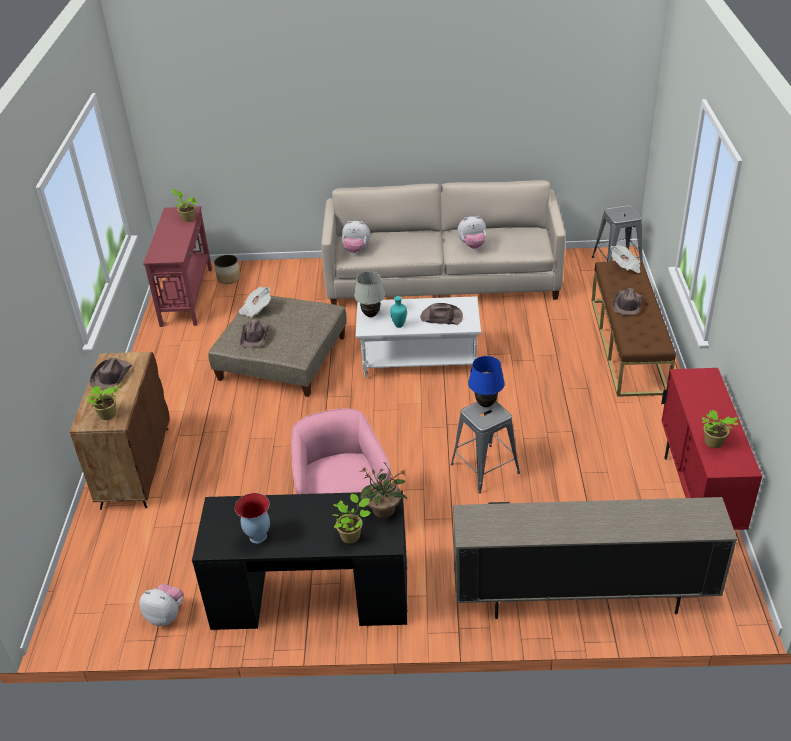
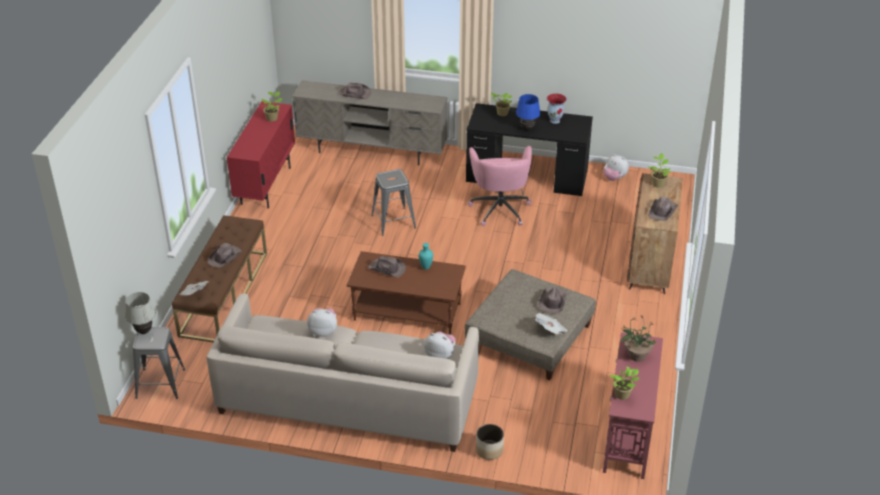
camera: 170 degrees left, 0 degrees up
planter [214,255,241,284] -> planter moved to [476,424,504,460]
white table lamp [354,271,385,317] -> white table lamp moved to [125,292,156,334]
white coffee table [356,296,481,378] -> brown coffee table [347,251,466,335]
potted plant [359,462,407,518] -> potted plant moved to [621,315,656,362]
blue table lamp [468,356,505,407] -> blue table lamp moved to [516,94,540,131]
none -> brown hat [339,82,371,99]

